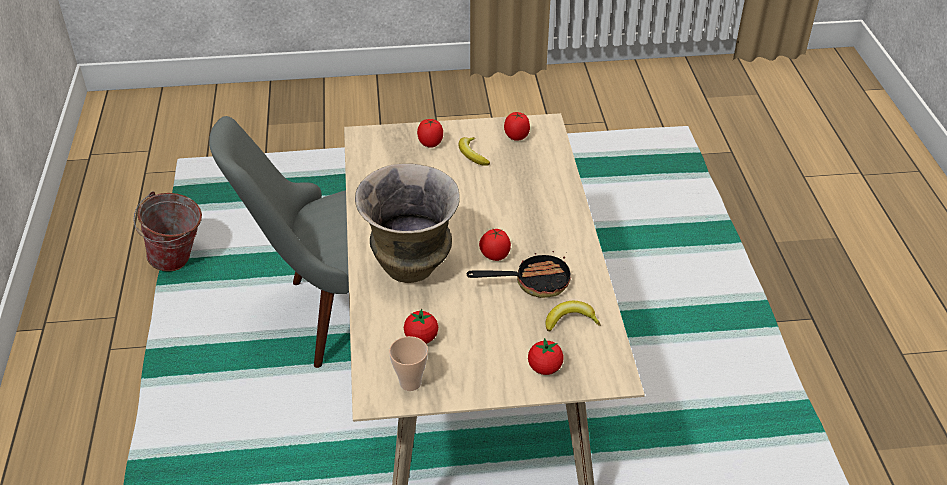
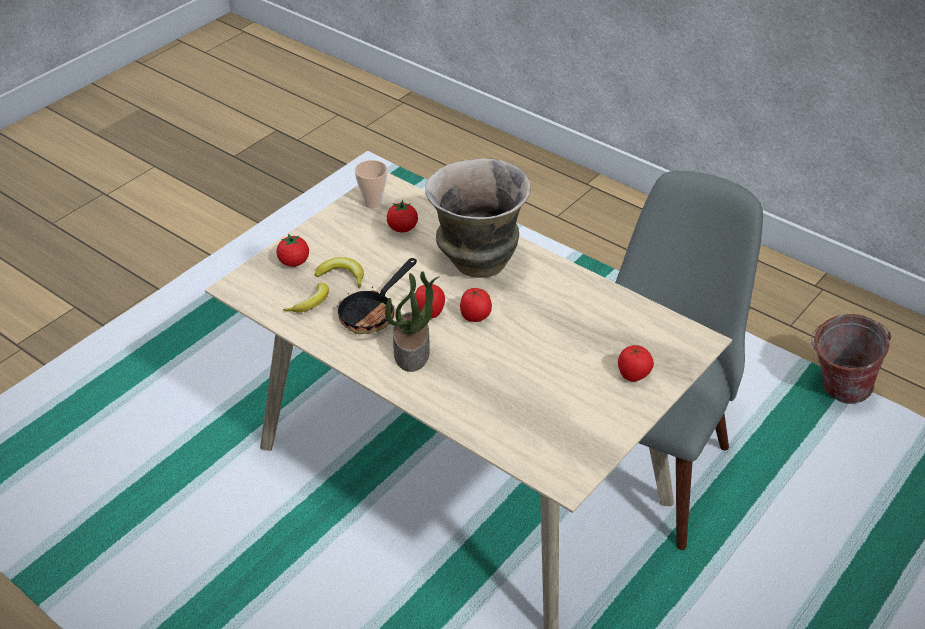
camera: 135 degrees right, 0 degrees up
banana [458,137,490,166] -> banana moved to [315,257,364,288]
tomato [504,112,530,141] -> tomato moved to [460,288,492,322]
none -> potted plant [385,271,440,372]

